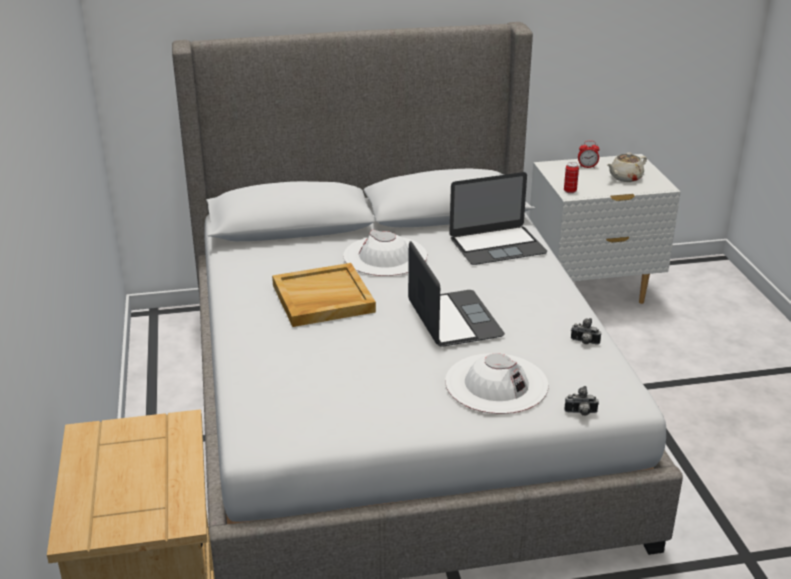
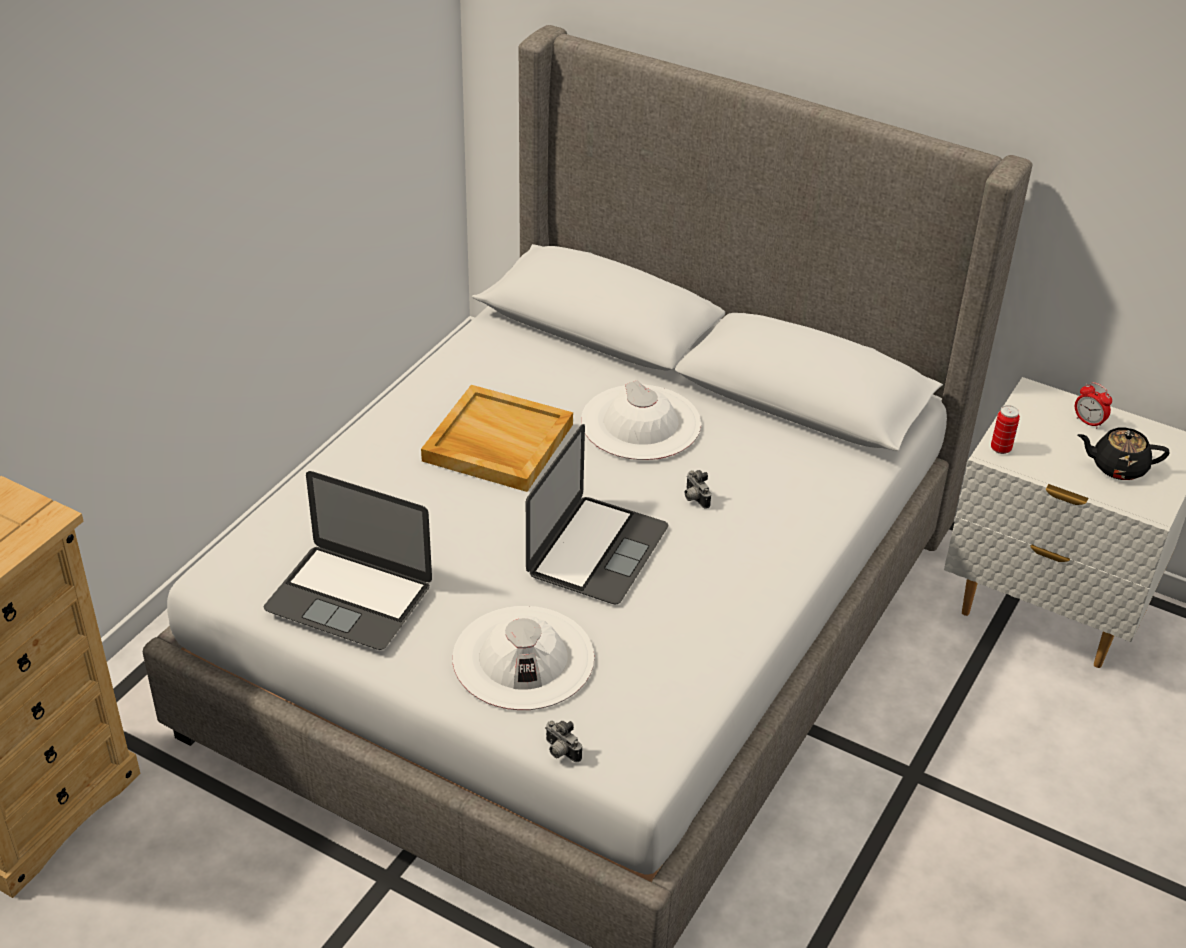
camera: 40 degrees right, 10 degrees up
laptop [449,172,547,265] -> laptop moved to [264,471,432,650]
camera [571,318,601,344] -> camera moved to [685,470,711,509]
beige teapot [607,153,647,182] -> black teapot [1078,428,1170,480]

